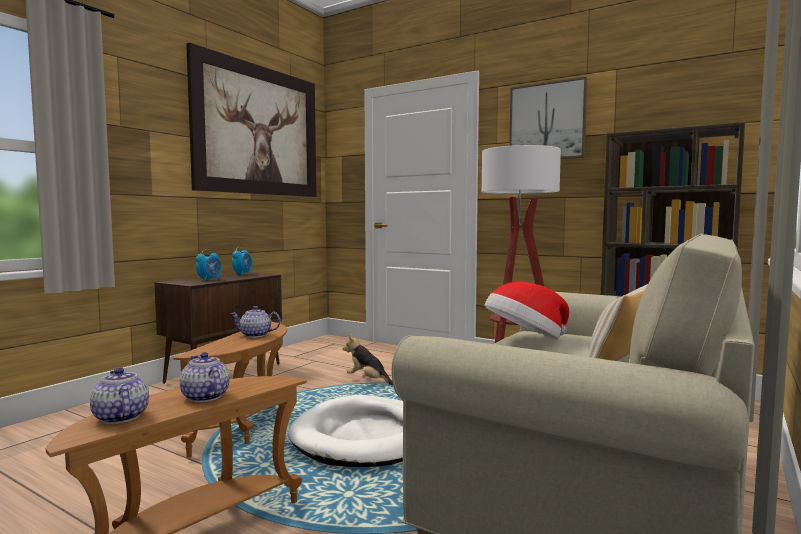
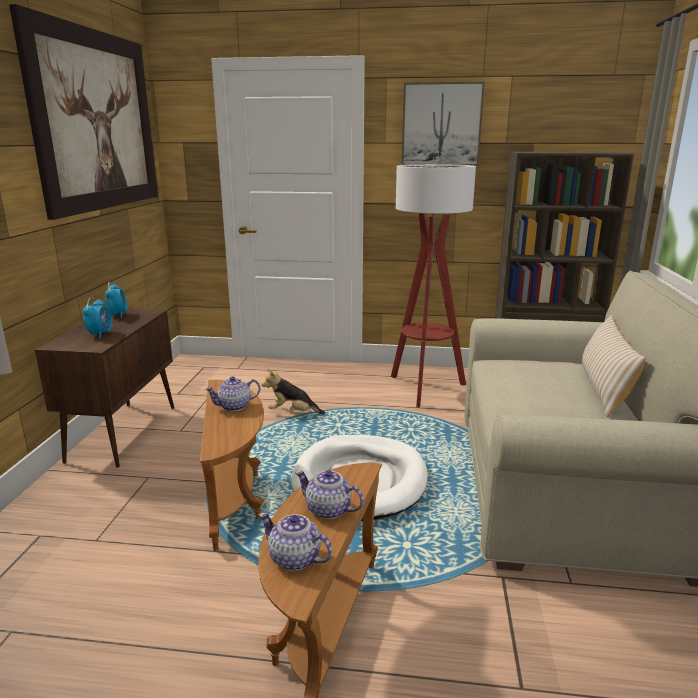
camera: 25 degrees left, 15 degrees up
hat [484,282,569,340] -> none

